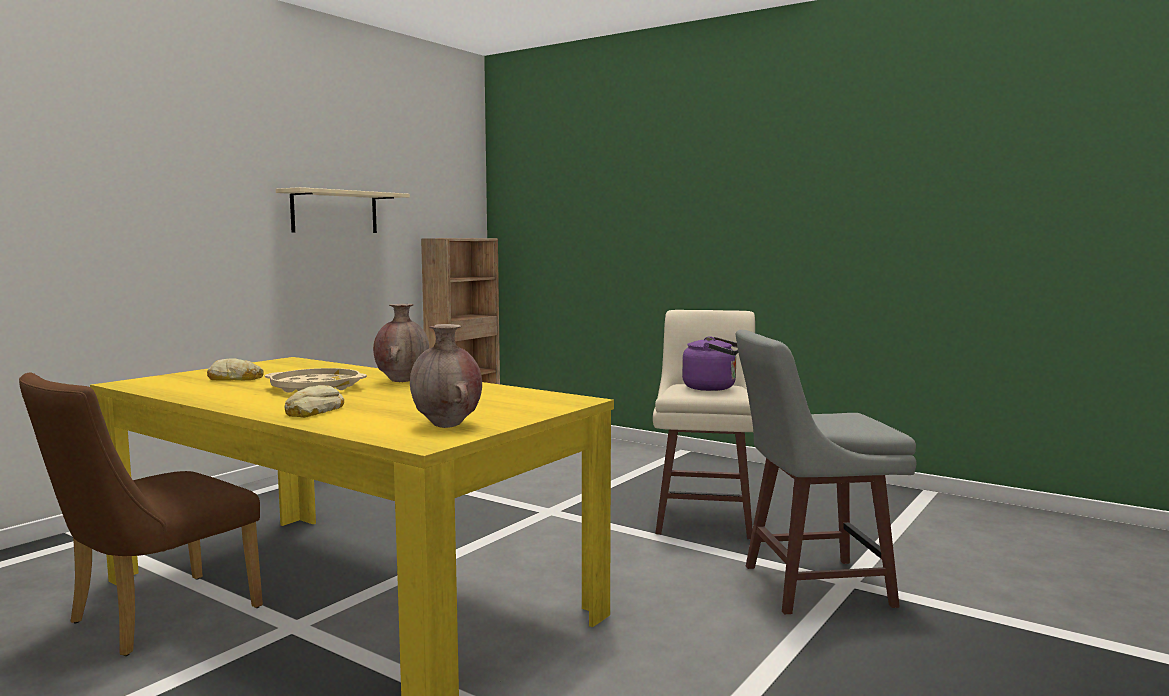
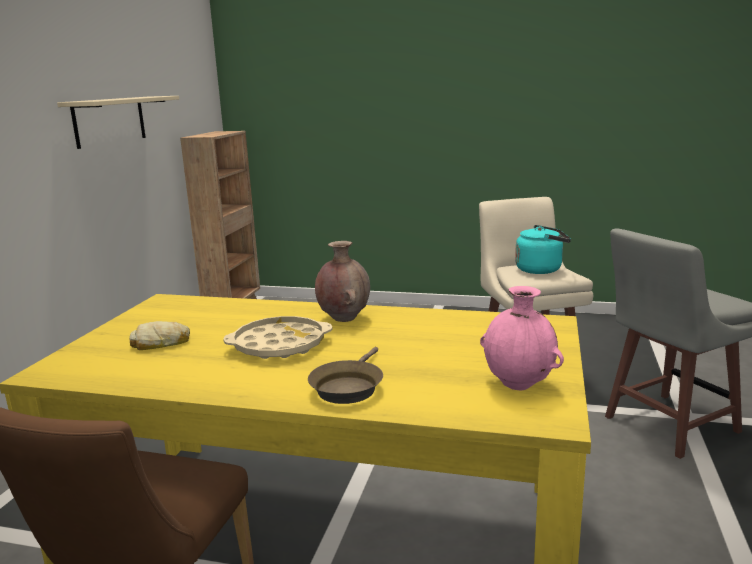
camera: 20 degrees left, 10 degrees up
bread [284,385,344,418] -> brown frying pan [308,347,383,404]
brown vase [410,324,482,428] -> pink vase [480,286,564,390]
purple kettle [682,336,738,391] -> turquoise kettle [515,225,571,274]

